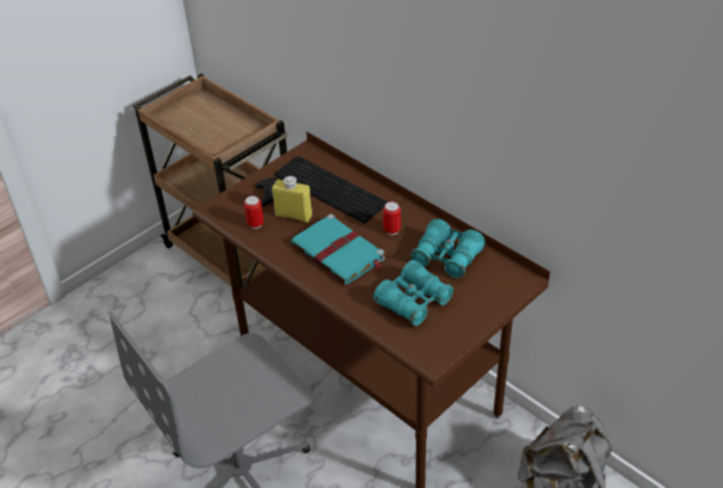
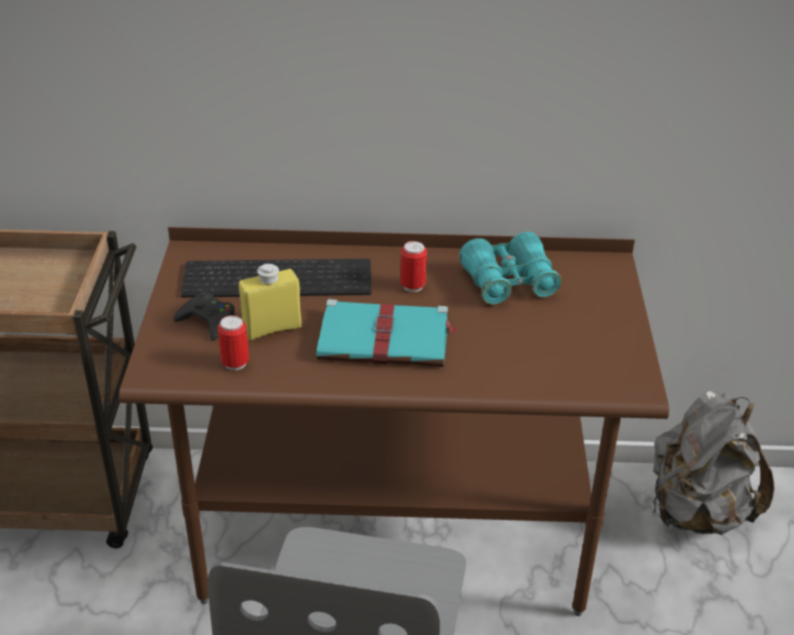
camera: 45 degrees left, 5 degrees down
turquoise binoculars [374,260,454,326] -> none

